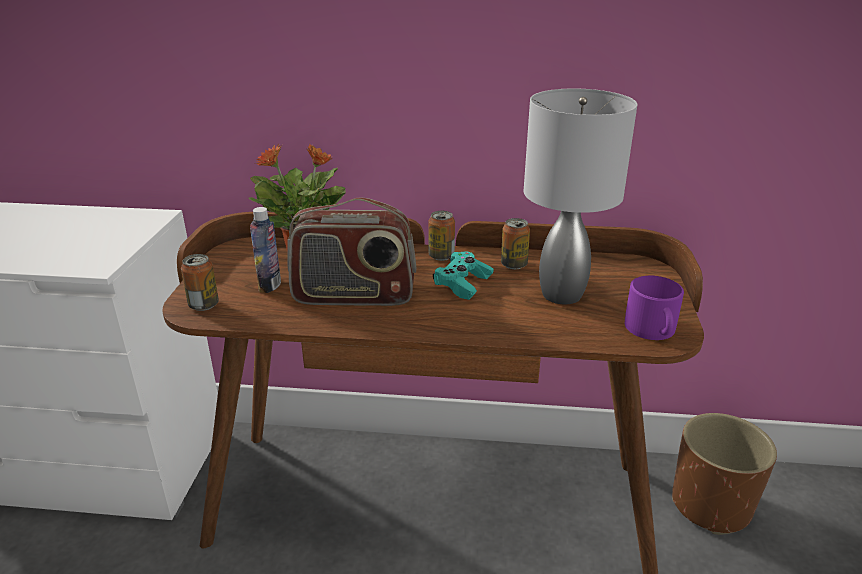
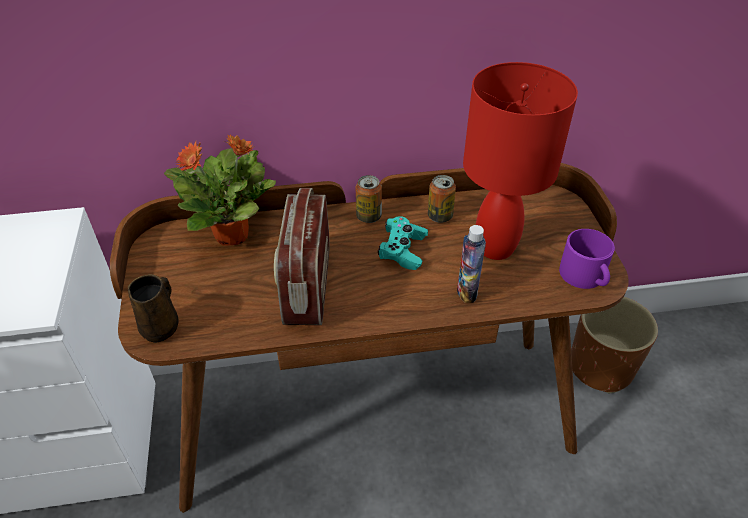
camera: 15 degrees left, 15 degrees up
can [181,254,219,311] -> brown mug [128,274,179,343]
bottle [250,207,281,293] -> bottle moved to [457,225,486,303]
radio [287,197,416,306] -> radio turned 105 degrees clockwise [274,188,330,325]
grey table lamp [524,89,638,304] -> red table lamp [463,62,578,260]

